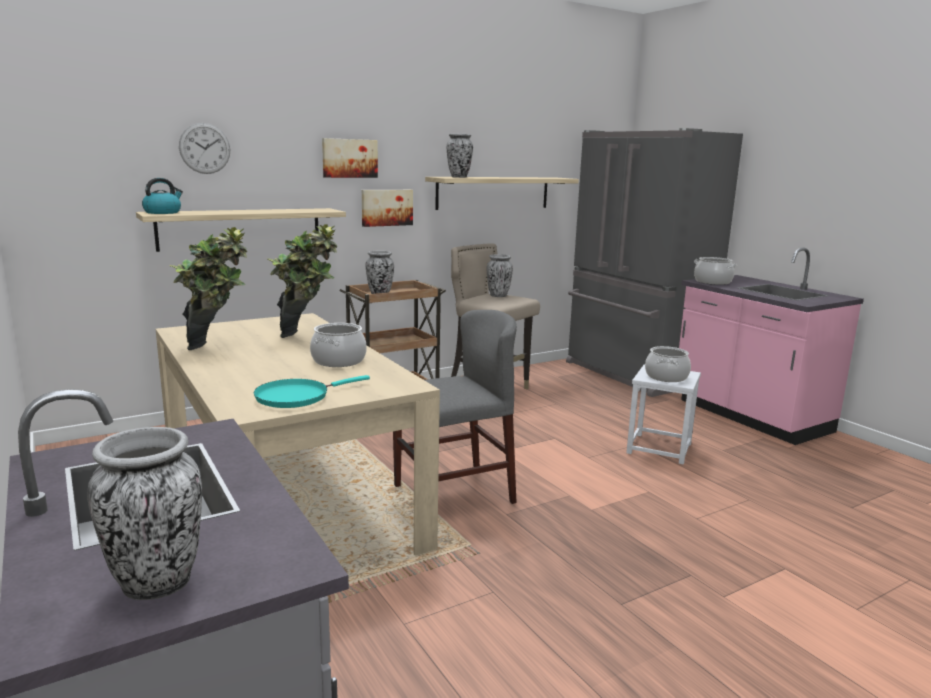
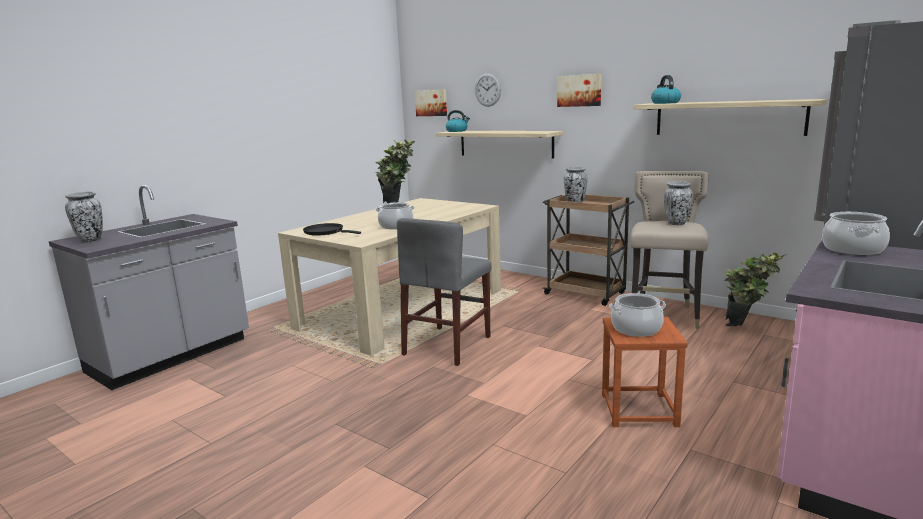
camera: 70 degrees right, 0 degrees up
turquoise frying pan [254,375,370,408] -> black frying pan [303,223,361,236]
potted plant [266,224,337,338] -> potted plant moved to [724,252,787,326]
picture [362,190,413,227] -> picture moved to [415,89,447,116]
grey chair [393,310,517,504] -> grey chair turned 75 degrees clockwise [397,218,492,366]
vase [447,134,473,178] -> kettle [651,75,681,104]
white stool [626,364,701,464] -> brown stool [602,317,688,427]

